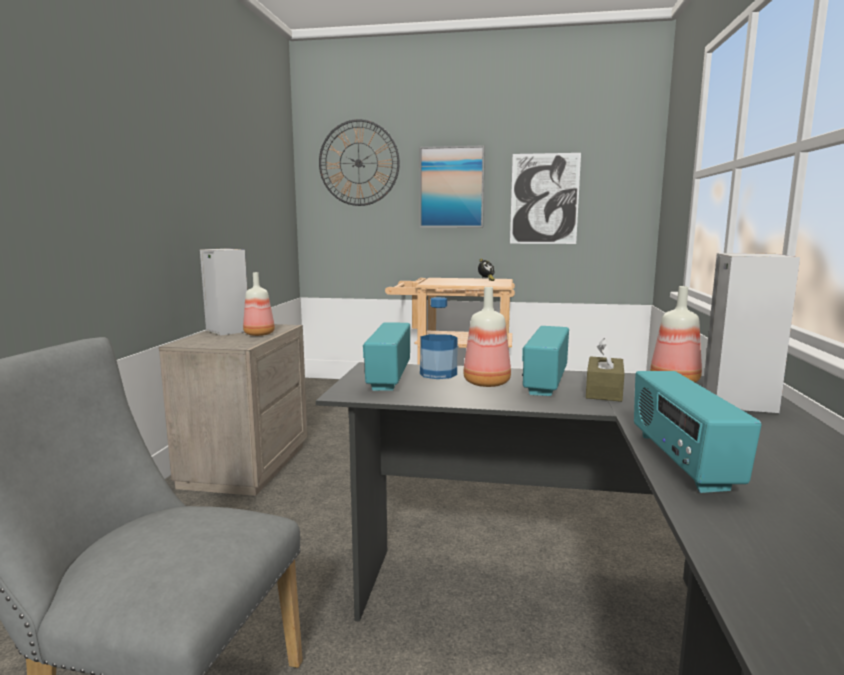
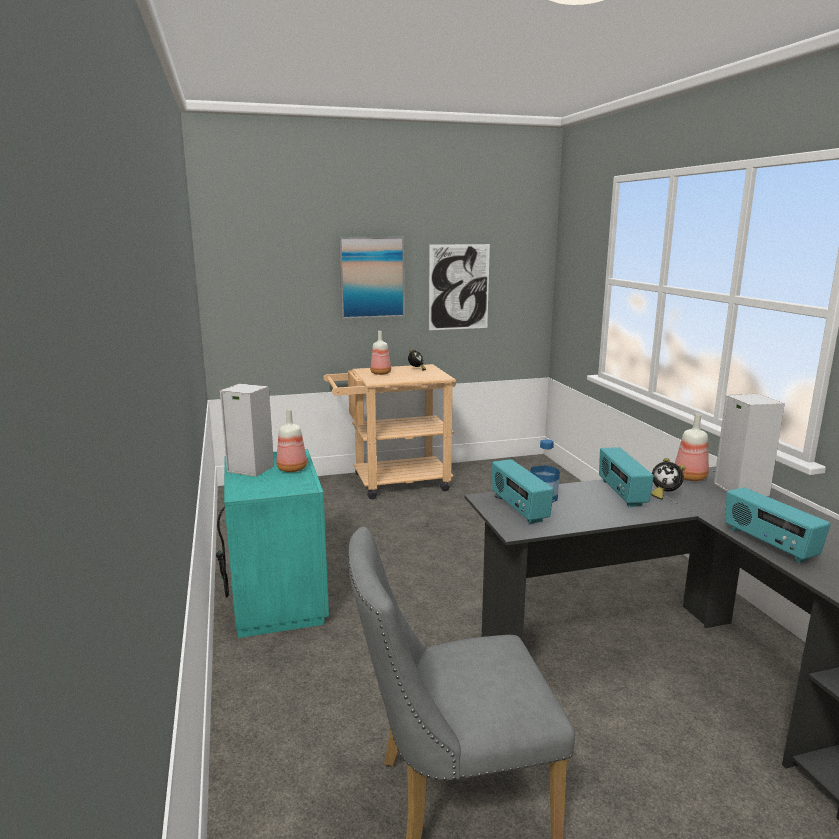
camera: 25 degrees left, 5 degrees up
beige nightstand [159,324,308,496] -> turquoise nightstand [216,449,329,638]
wall clock [319,119,400,206] -> none
bottle [463,287,511,387] -> bottle moved to [370,331,391,375]
brown tissue box [586,338,624,402] -> alarm clock [651,458,685,500]

